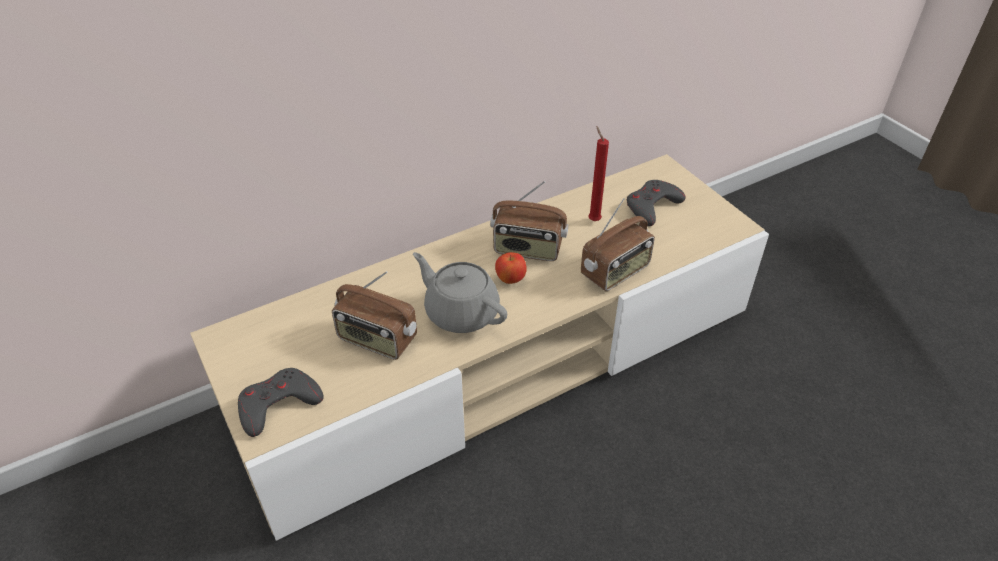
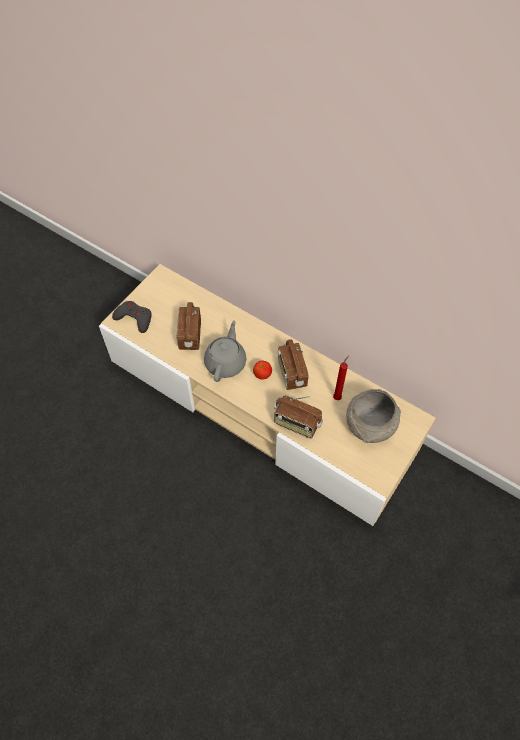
camera: 65 degrees right, 15 degrees up
grey game controller [627,180,686,226] -> grey bowl [346,389,401,443]

